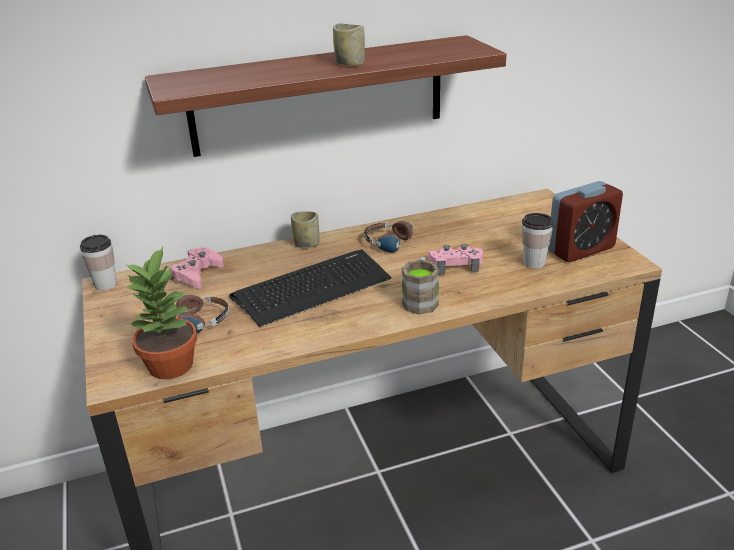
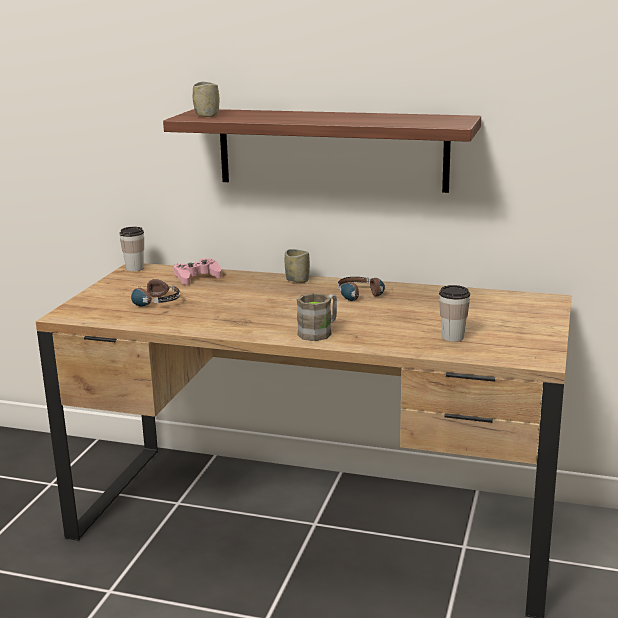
camera: 35 degrees right, 10 degrees down
potted plant [125,246,197,379] -> none
keyboard [229,249,391,327] -> none
cup [333,24,365,66] -> cup moved to [193,82,220,117]
pink game controller [428,244,483,274] -> none
alarm clock [548,181,623,262] -> none

